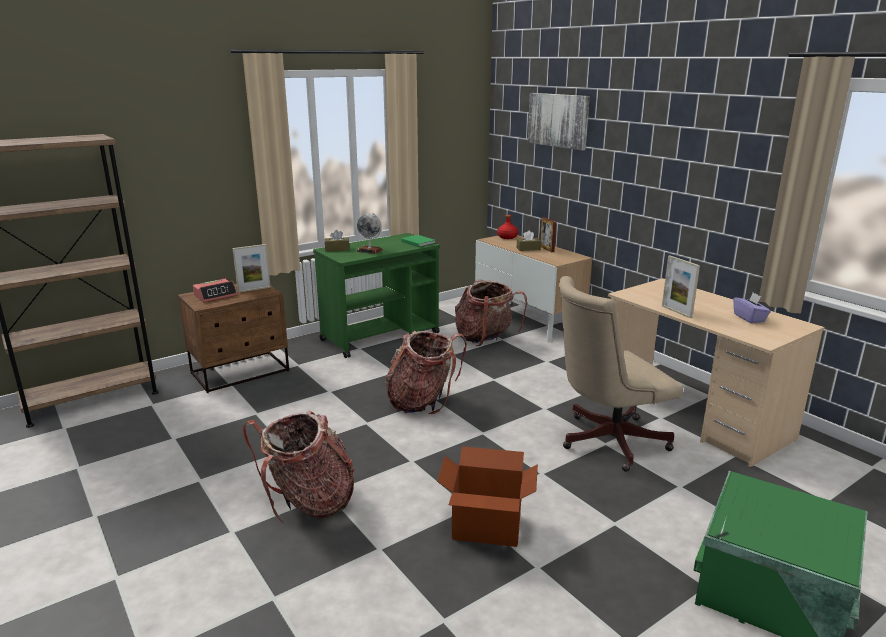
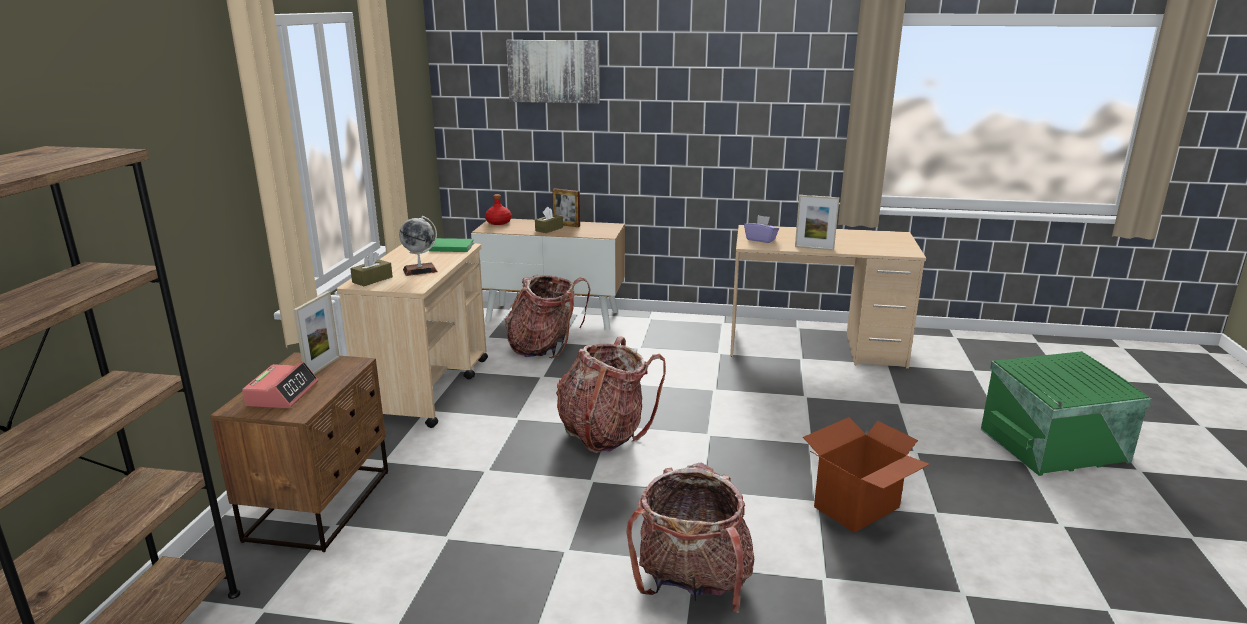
camera: 45 degrees left, 0 degrees up
green cart [313,233,440,358] -> beige cart [337,243,488,428]
beige office chair [559,276,683,472] -> none
purple tissue box [733,292,771,323] -> purple tissue box moved to [744,215,779,243]

